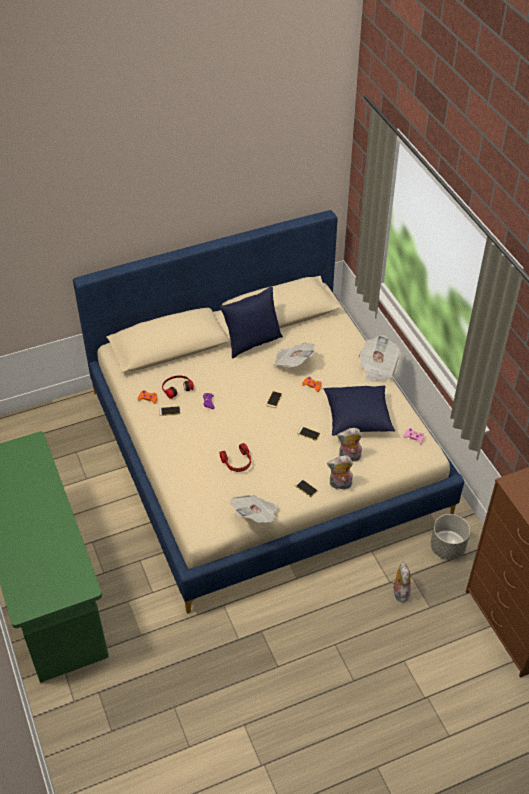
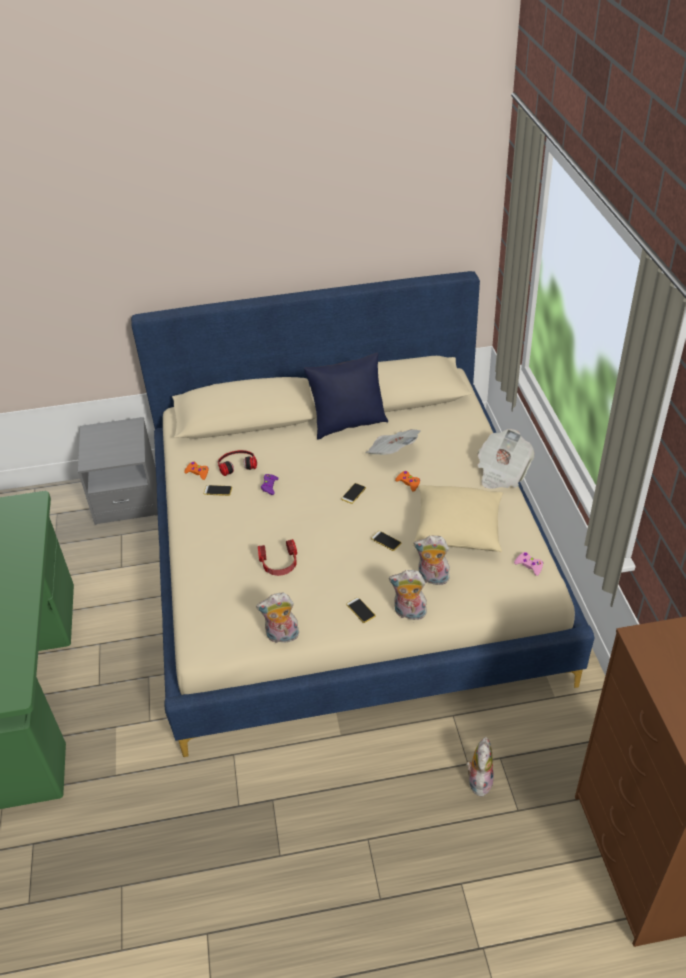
camera: 15 degrees right, 5 degrees down
newspaper [230,495,279,523] -> plush toy [256,593,300,645]
blue pillow [324,386,395,436] -> beige pillow [413,485,503,552]
grey planter [430,514,470,560] -> none
none -> grey nightstand [78,417,158,525]

